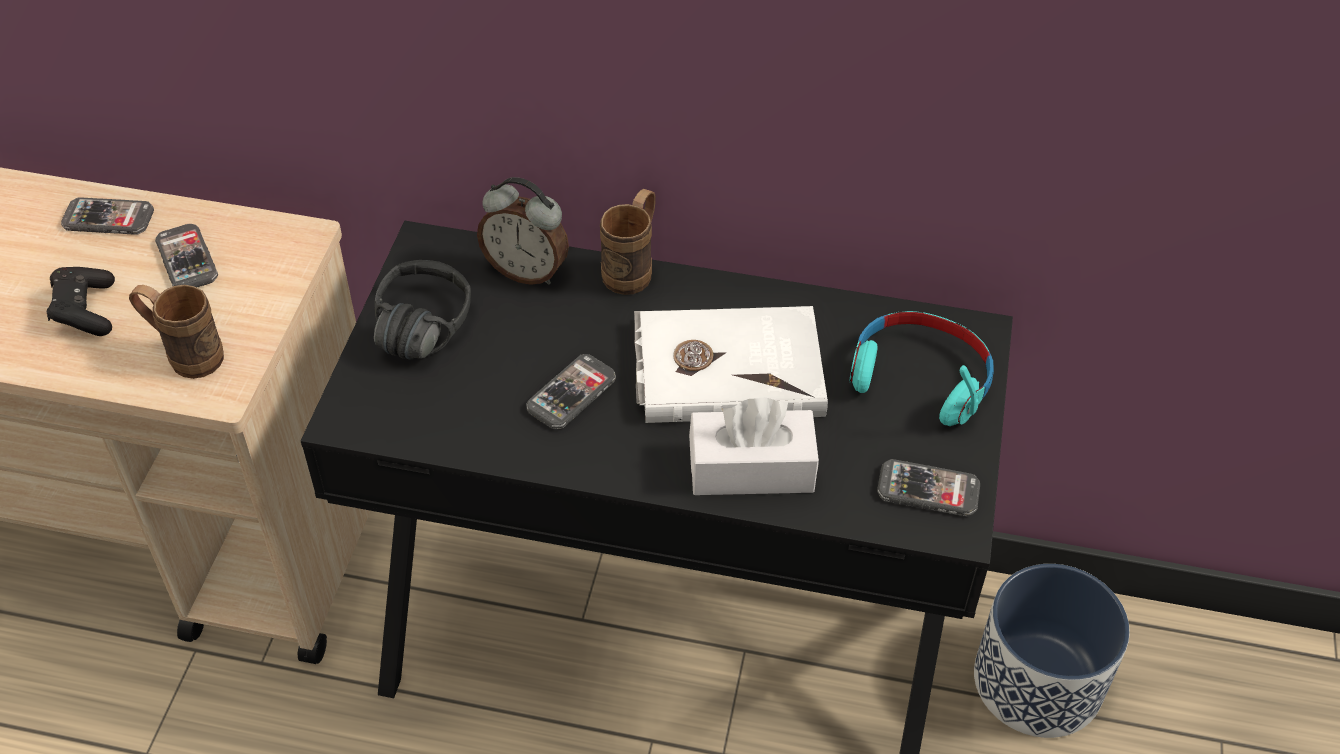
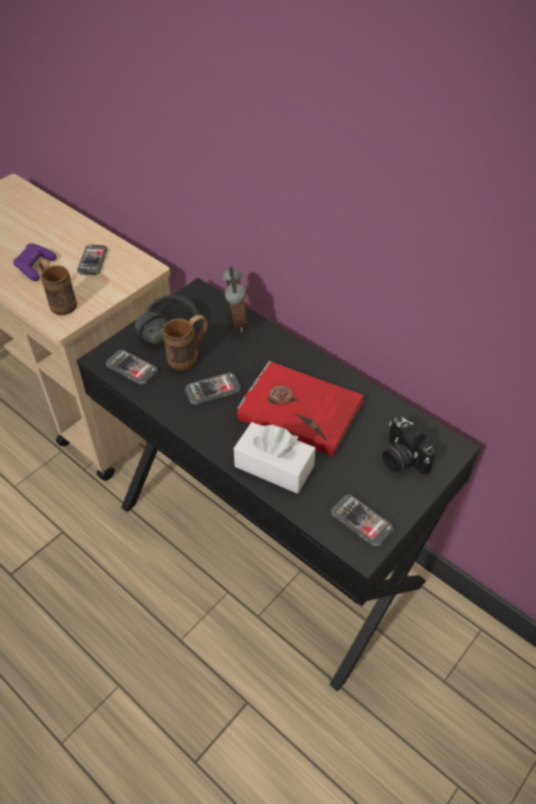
camera: 30 degrees right, 0 degrees up
black game controller [47,267,115,336] -> purple game controller [13,243,57,281]
phone [61,197,154,235] -> phone moved to [106,350,158,385]
alarm clock [477,177,569,285] -> alarm clock turned 150 degrees counterclockwise [222,267,248,333]
brown mug [600,189,656,295] -> brown mug moved to [163,315,208,371]
white book [634,306,828,423] -> red book [237,361,364,457]
turquoise headphones [849,311,994,426] -> camera [382,416,436,475]
planter [974,564,1130,738] -> none

